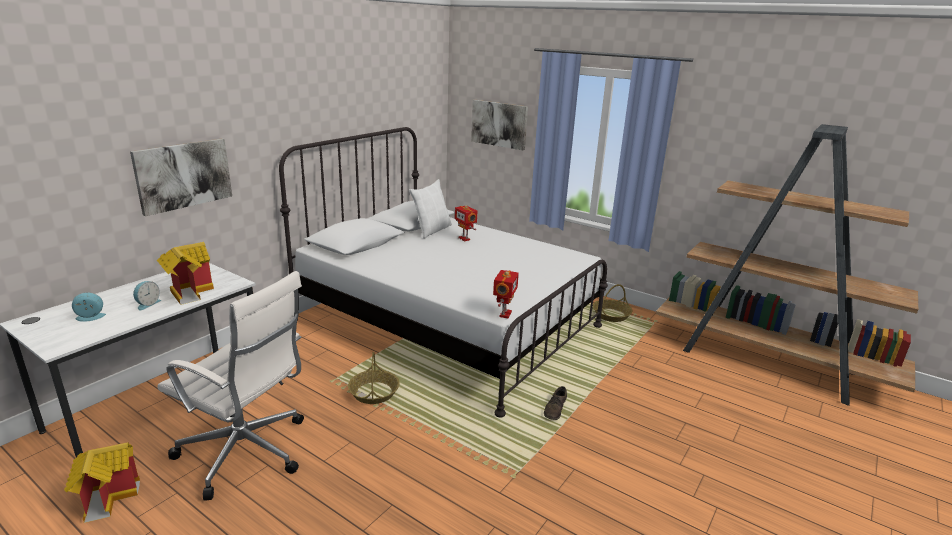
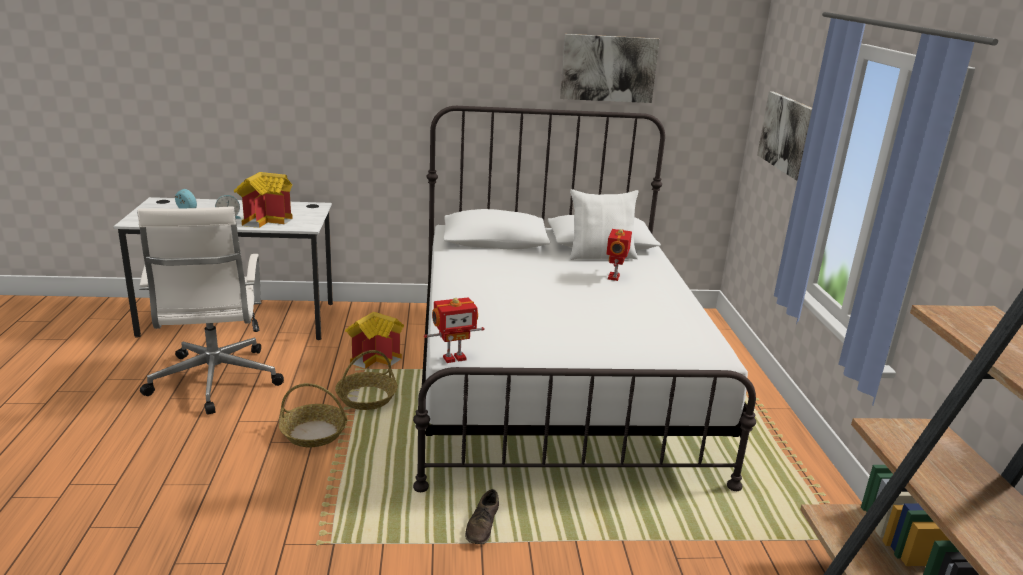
camera: 50 degrees right, 0 degrees up
toy house [64,442,140,523] -> toy house moved to [345,312,404,369]
picture [130,138,232,216] -> picture moved to [560,34,660,103]
brown shoe [544,386,567,420] -> brown shoe turned 60 degrees counterclockwise [465,489,499,544]
basket [593,284,632,322] -> basket moved to [279,383,347,447]

